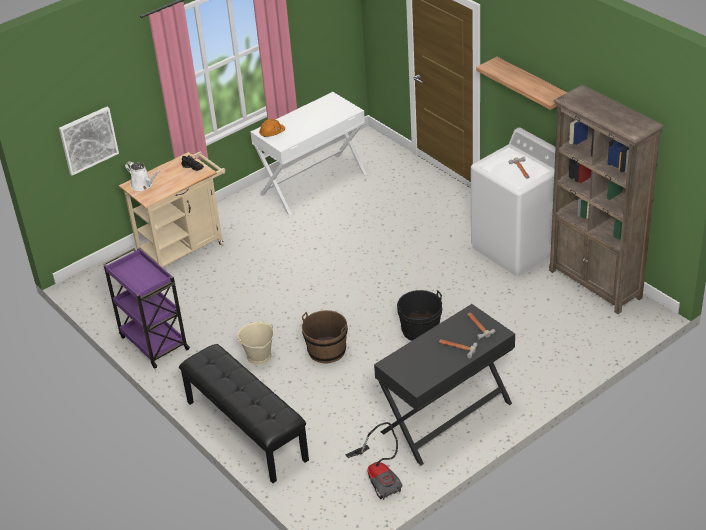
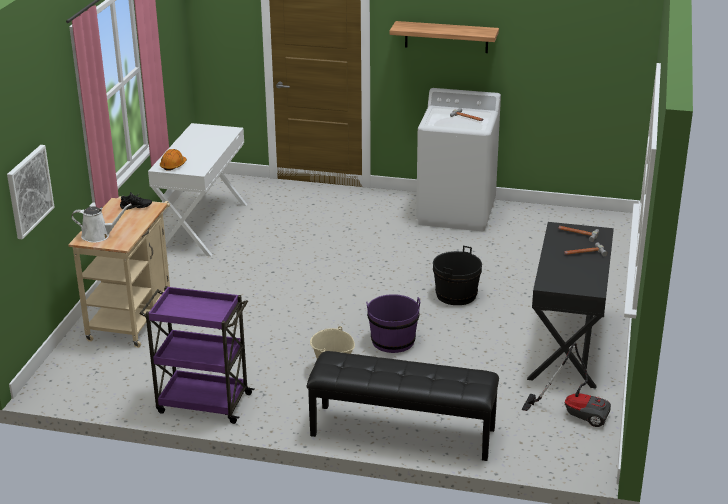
camera: 40 degrees left, 10 degrees down
brown bucket [302,310,348,363] -> purple bucket [366,294,420,353]
brown bookcase [549,85,664,314] -> none

